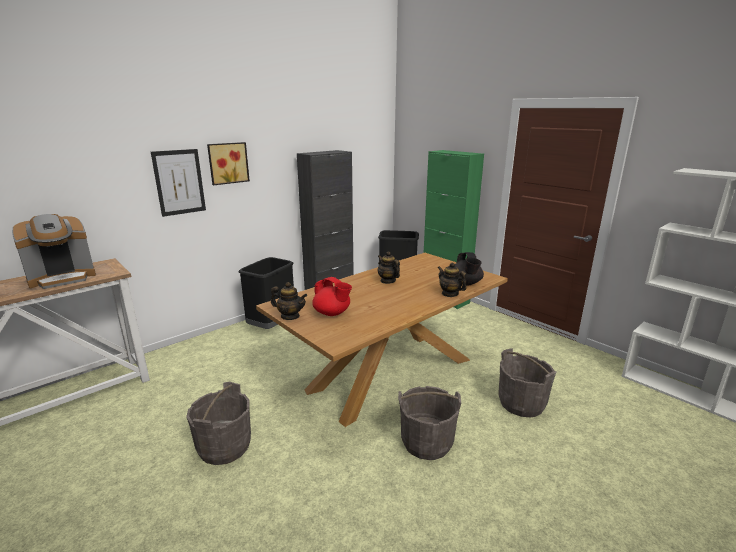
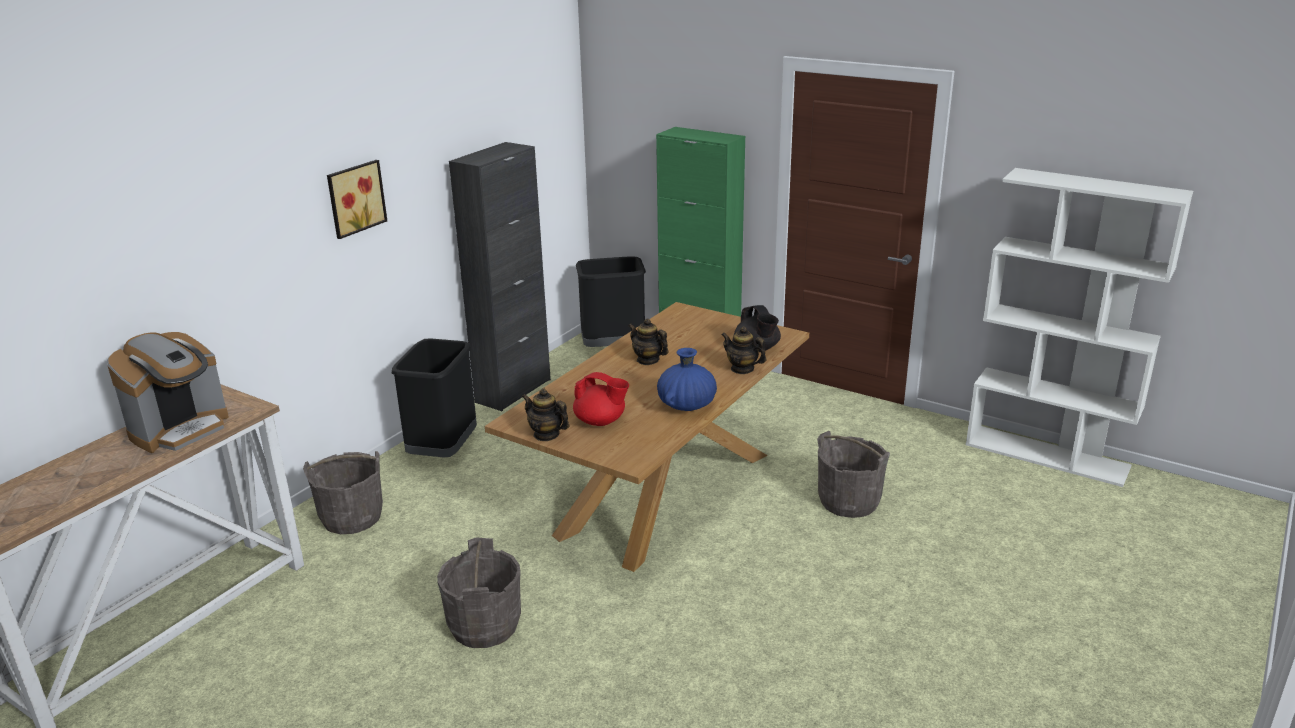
camera: 15 degrees left, 5 degrees up
picture [151,149,206,217] -> none
teapot [271,282,307,320] -> teapot turned 150 degrees counterclockwise [522,388,569,441]
grey bucket [398,386,461,460] -> grey bucket moved to [303,451,383,534]
none -> blue vase [657,348,717,411]

